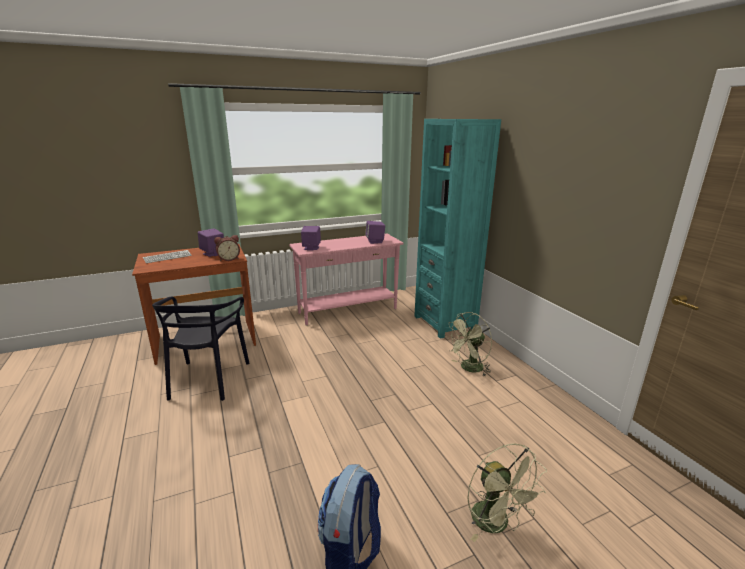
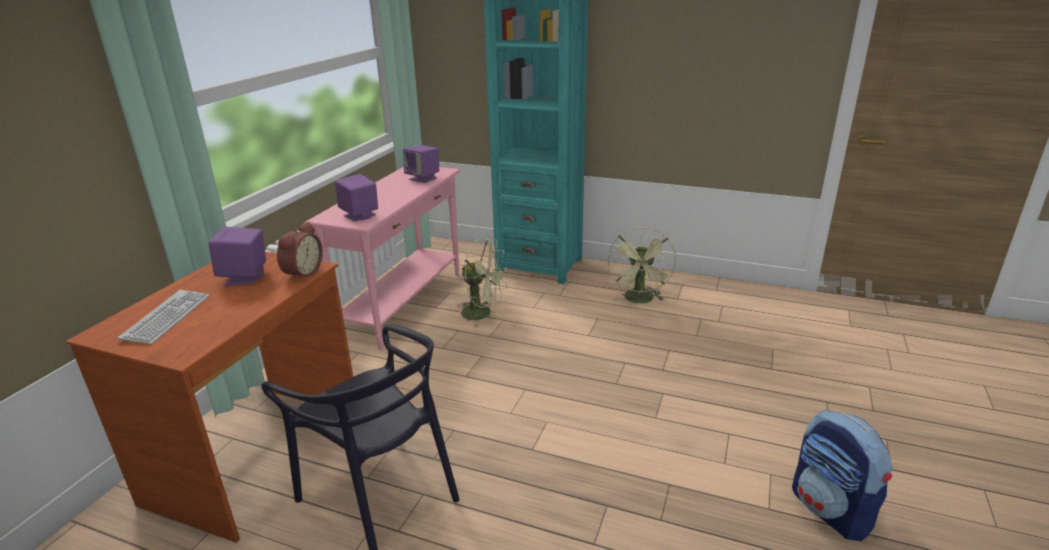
camera: 45 degrees left, 5 degrees up
green fan [467,443,547,542] -> green fan moved to [458,239,508,327]

